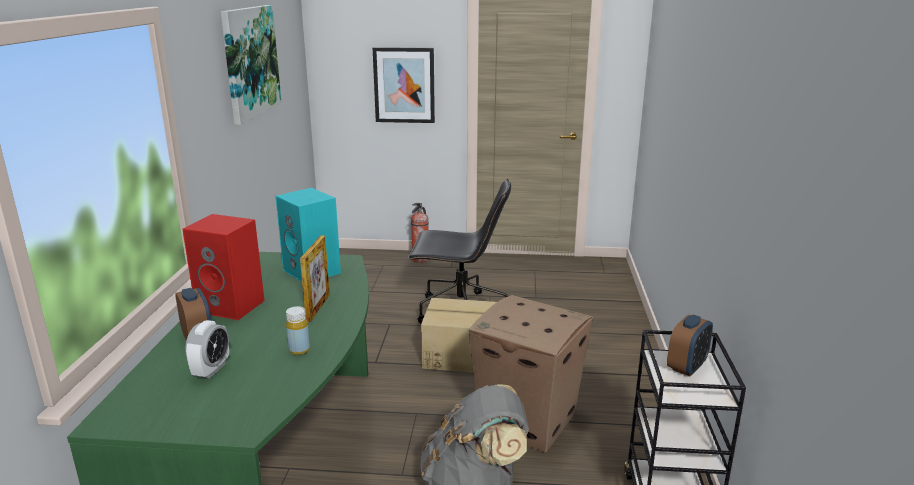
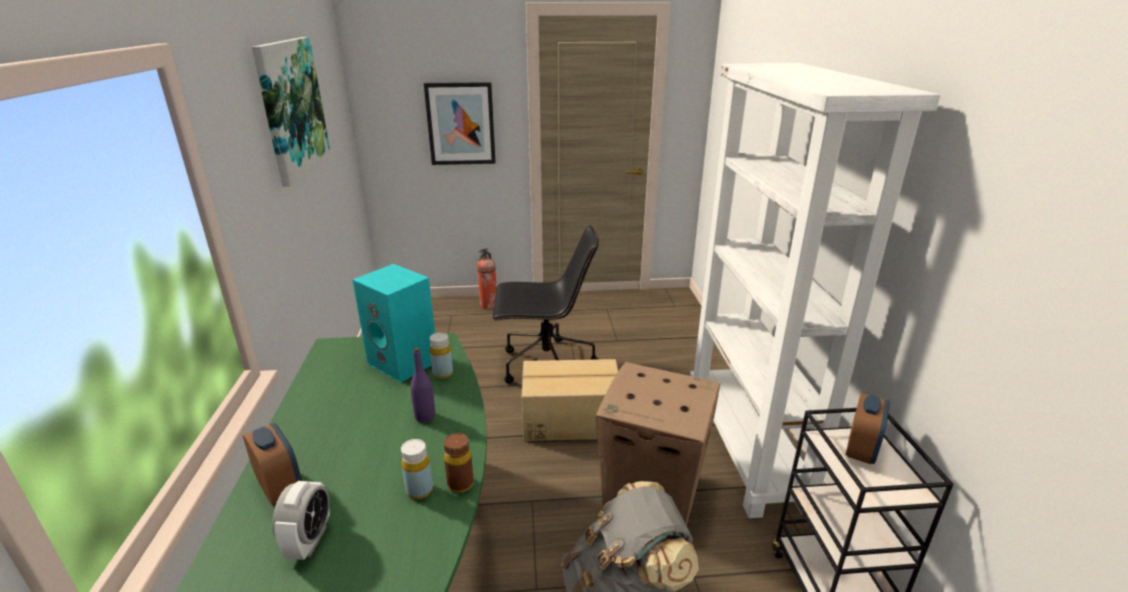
camera: 10 degrees left, 5 degrees up
red speaker [182,214,265,320] -> none
picture frame [300,235,330,322] -> purple bottle [411,348,435,423]
none -> yellow bottle [430,332,453,379]
none -> brown bottle [444,433,474,493]
none -> white bookcase [690,63,941,518]

